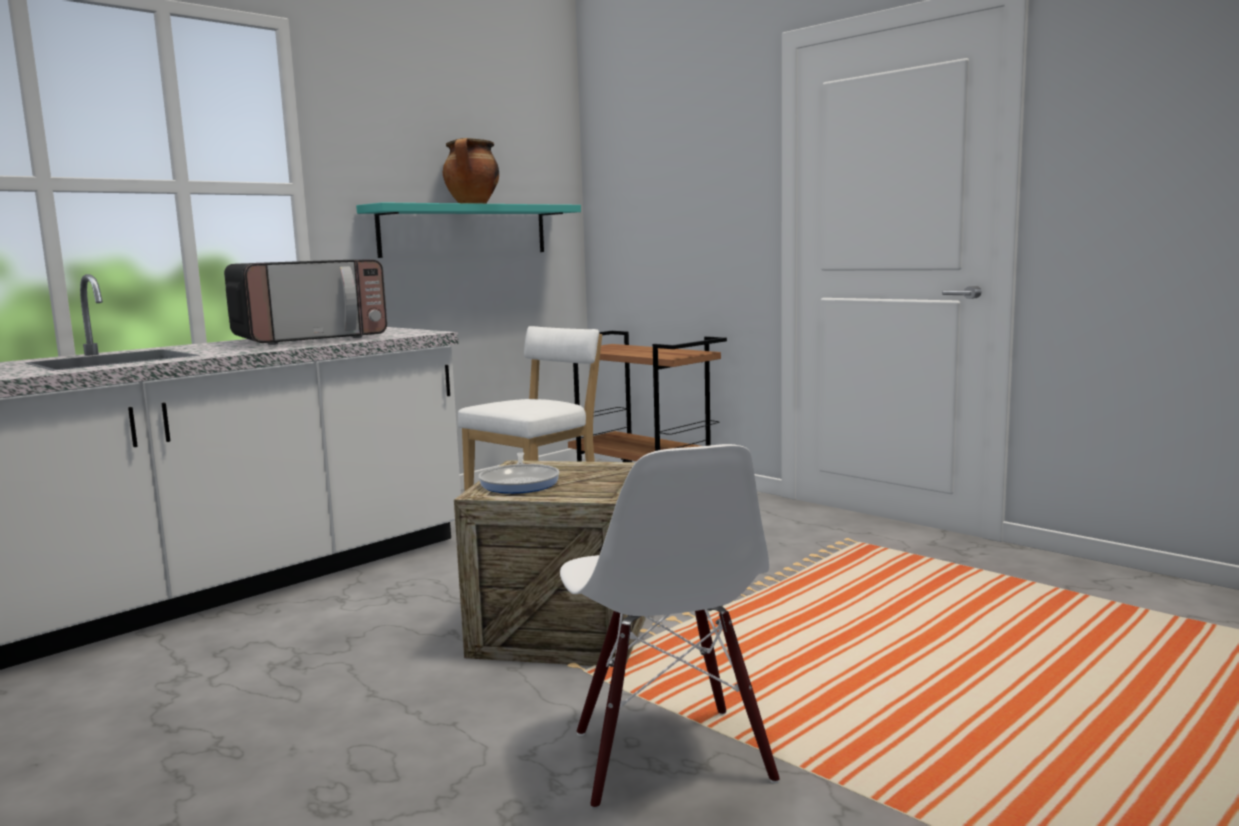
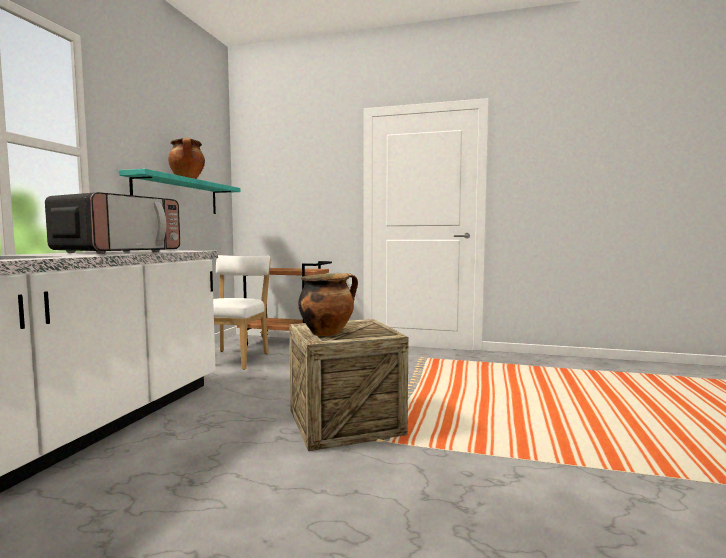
camera: 30 degrees left, 5 degrees down
frying pan [478,452,560,494] -> cooking pot [298,273,358,336]
white chair [560,444,780,809] -> none

